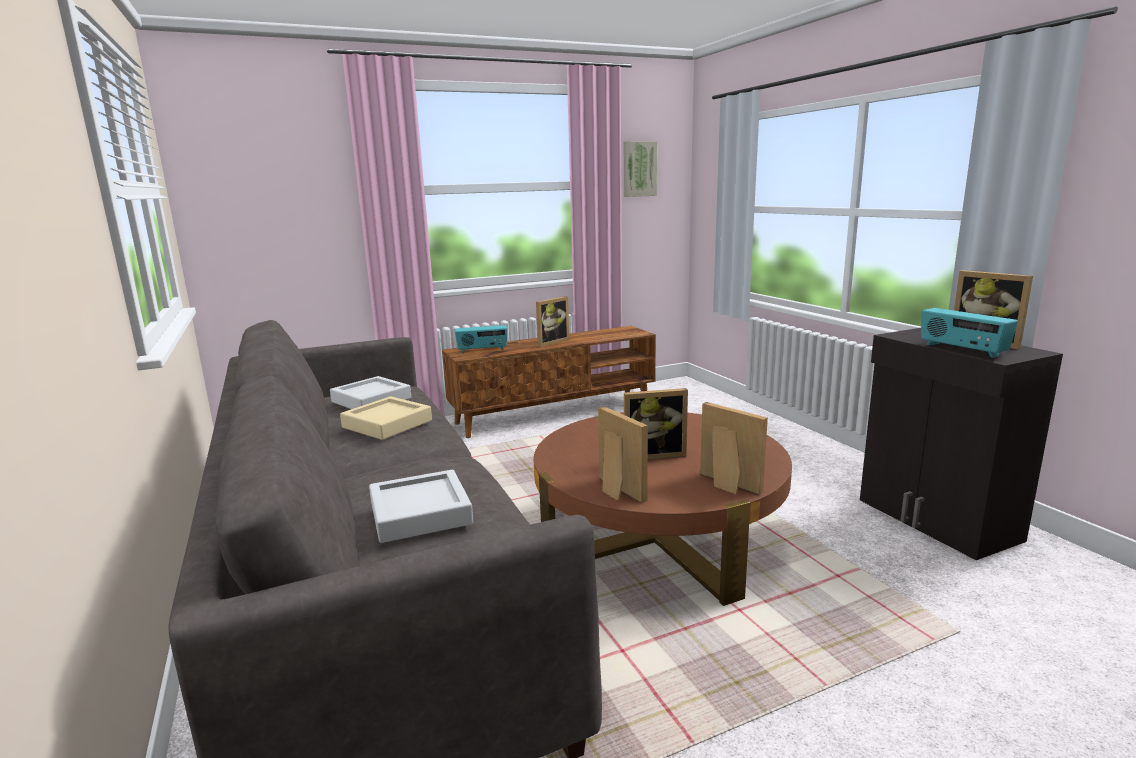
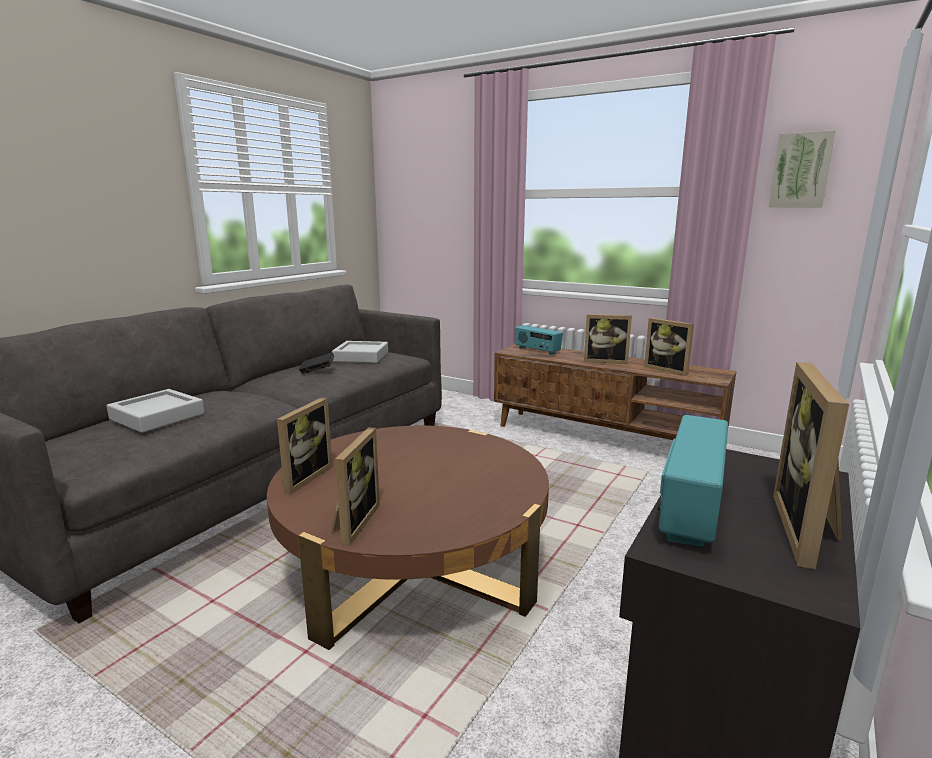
camera: 55 degrees right, 0 degrees up
beige tray [340,396,432,440] -> black book [299,353,334,374]
picture frame [624,388,688,460] -> picture frame moved to [644,318,694,376]

